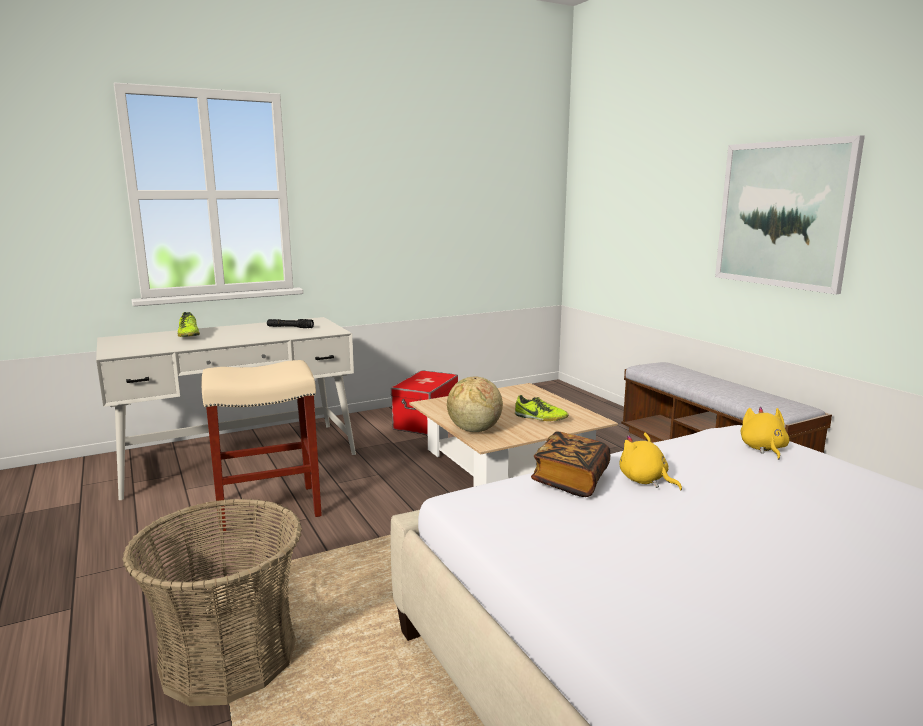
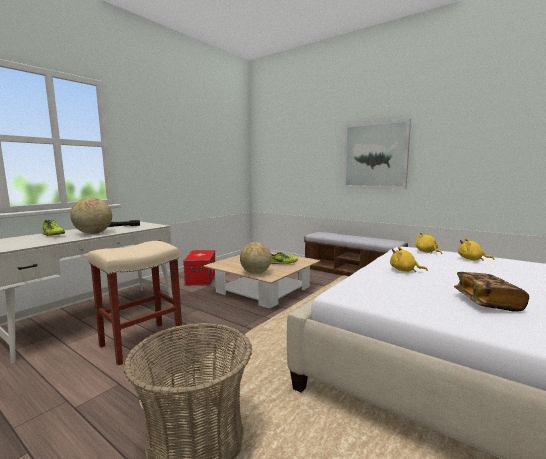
camera: 25 degrees left, 5 degrees down
book [531,431,610,497] -> book moved to [454,272,529,312]
none -> globe [70,197,112,234]
none -> yellow plush toy [458,238,494,261]

